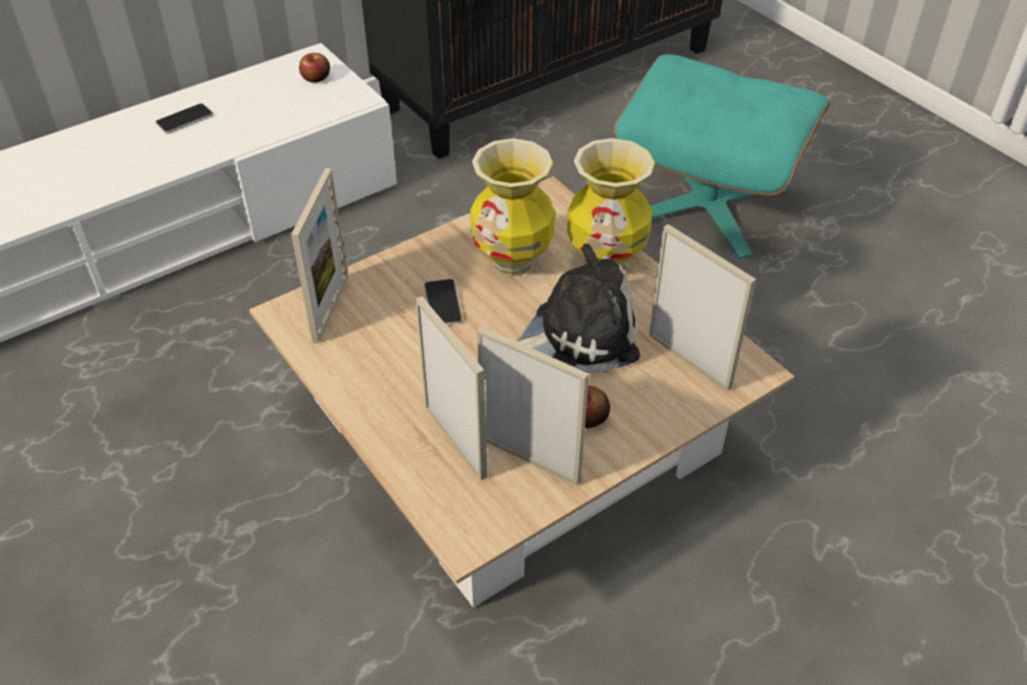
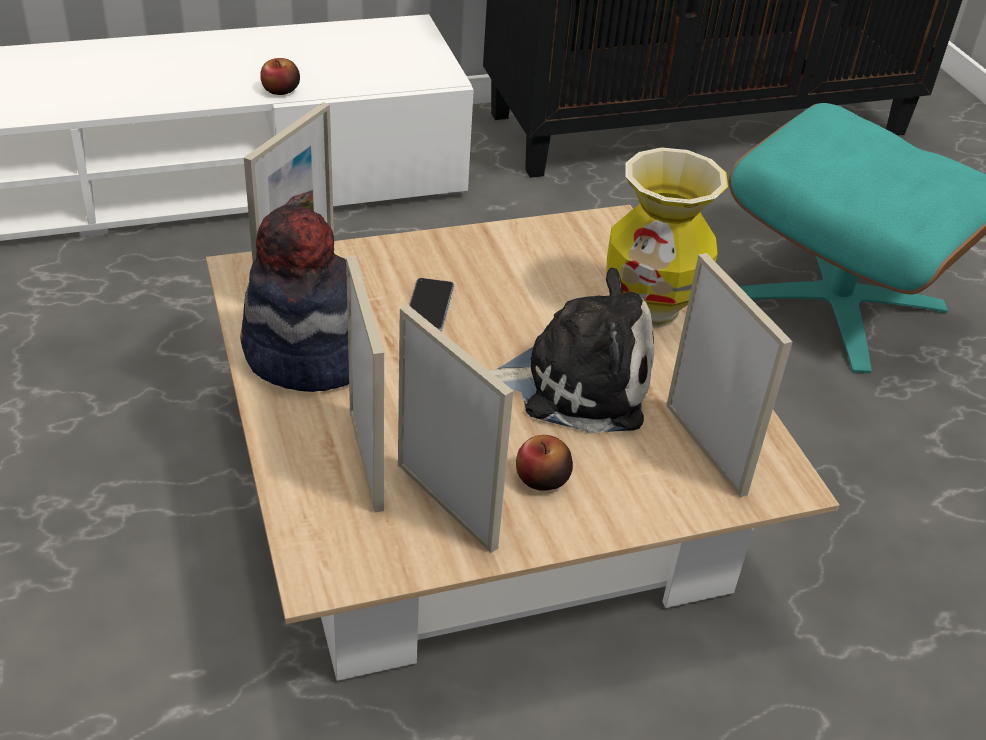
camera: 15 degrees right, 5 degrees down
phone [155,103,213,134] -> none
apple [299,53,330,83] -> apple moved to [260,58,300,95]
vase [470,138,555,276] -> none
none -> hat [240,204,349,392]

